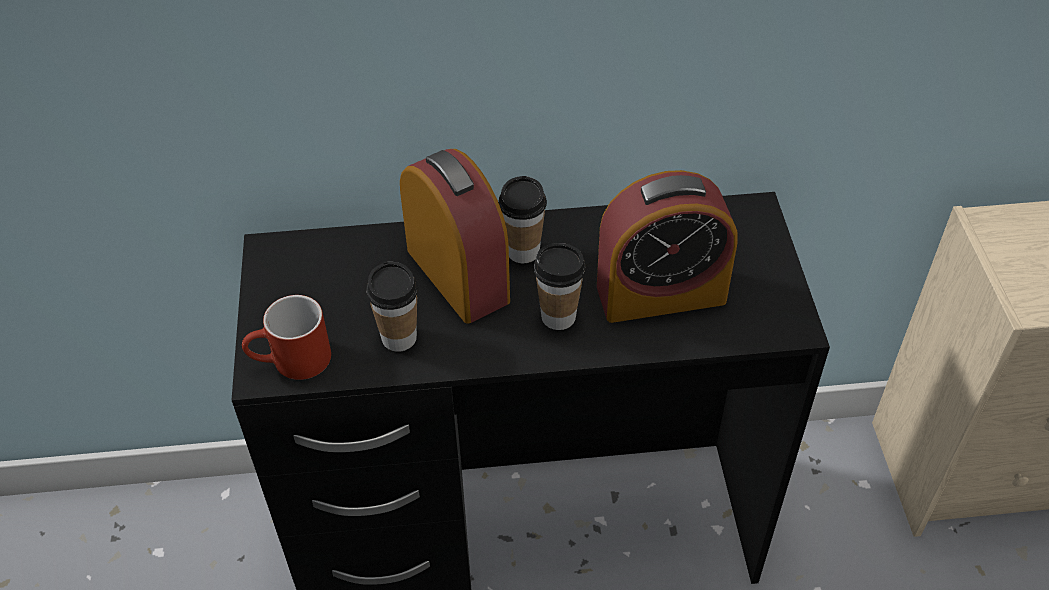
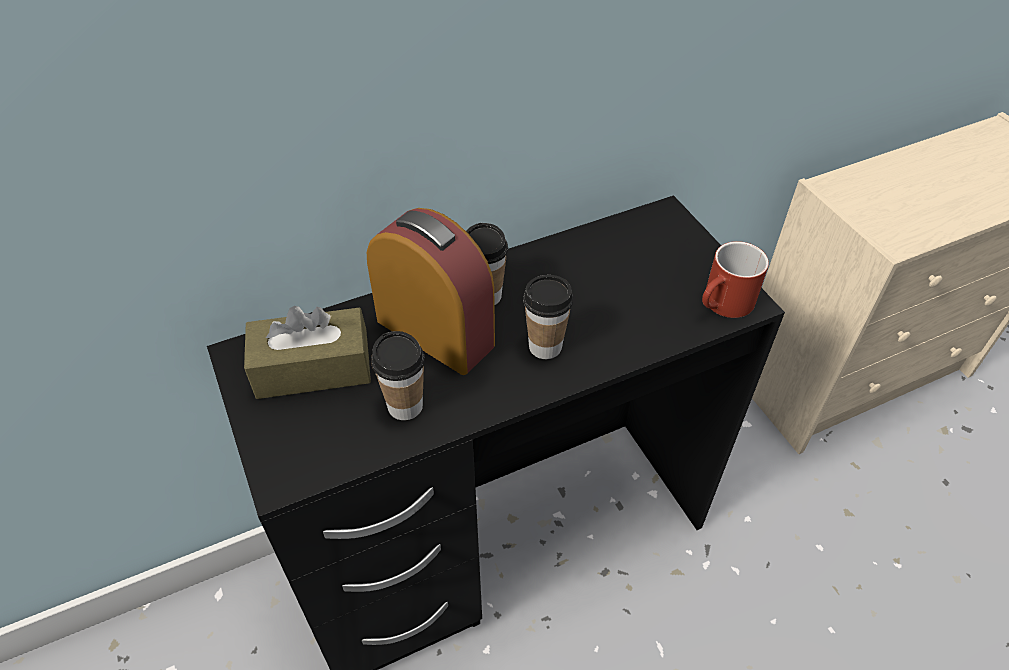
camera: 20 degrees left, 0 degrees up
red mug [242,295,331,380] -> red mug moved to [702,241,769,318]
alarm clock [597,170,737,323] -> none
none -> brown tissue box [244,306,371,399]

